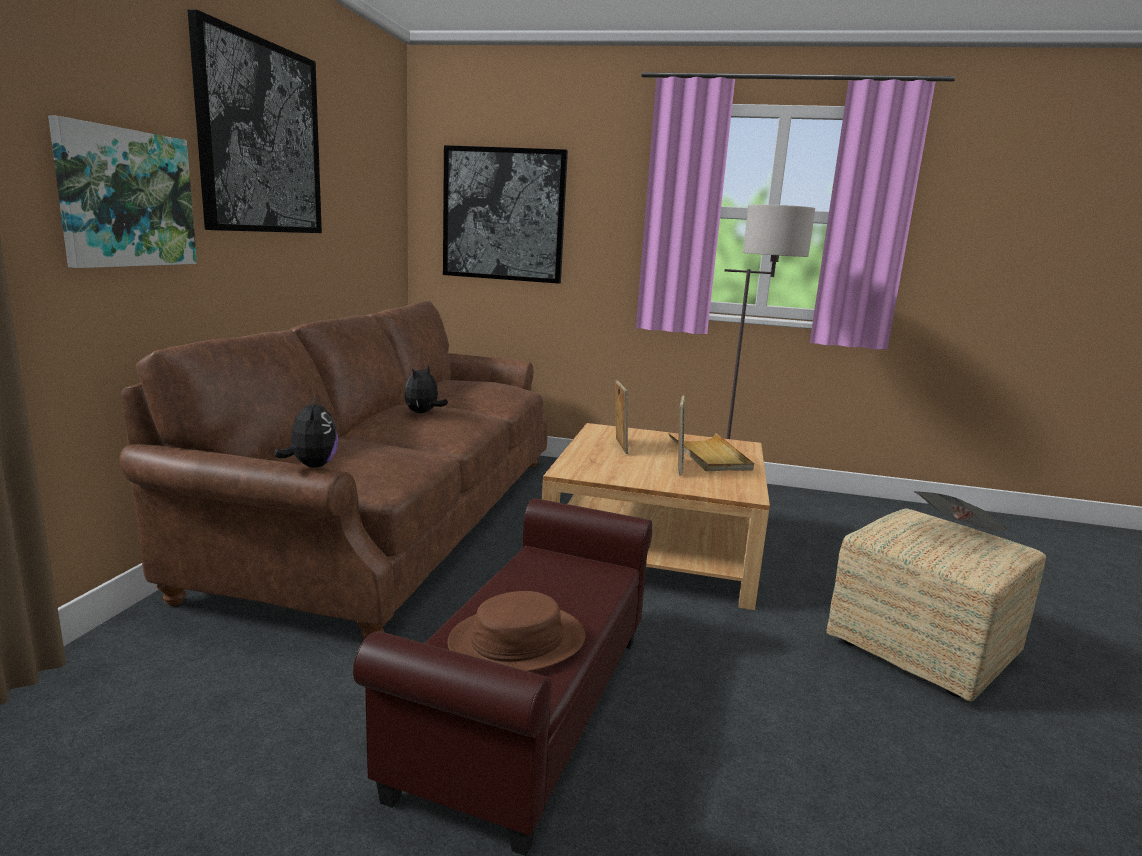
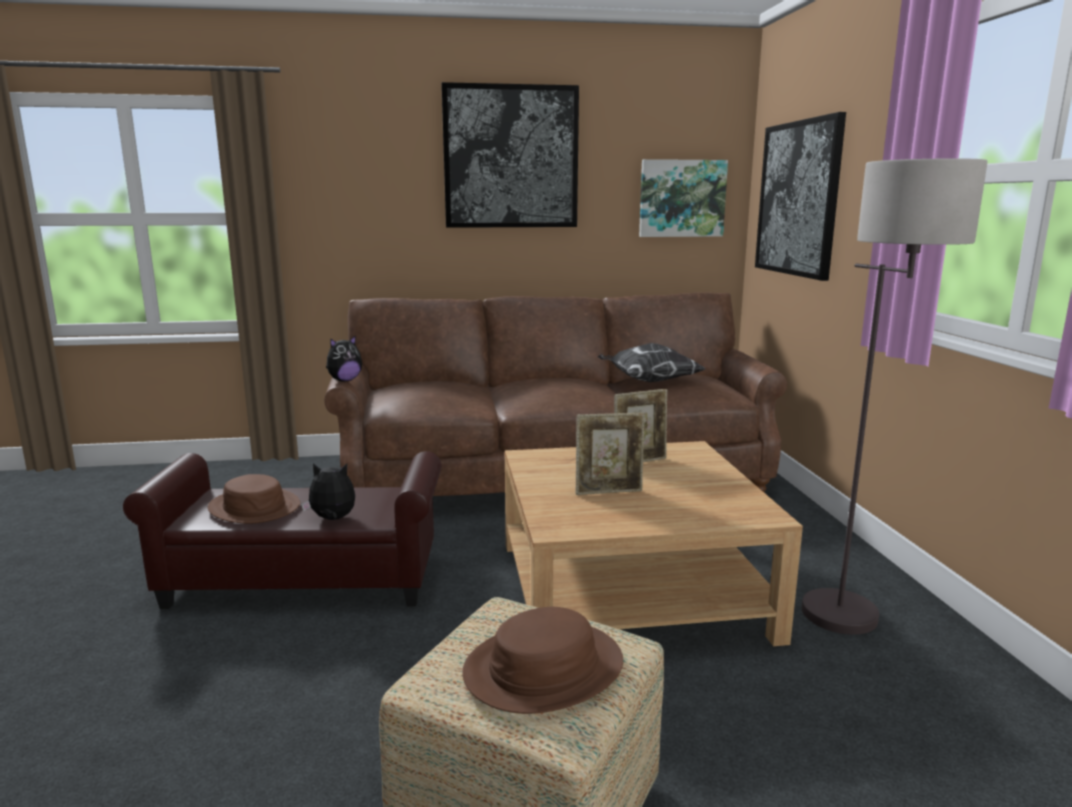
camera: 70 degrees right, 0 degrees up
picture [48,115,197,268] -> picture moved to [639,159,728,237]
plush toy [404,365,448,413] -> plush toy moved to [301,463,355,520]
beige tray [668,433,754,471] -> none
newspaper [914,491,1007,532] -> brown hat [462,607,623,714]
none -> pillow [598,343,706,382]

